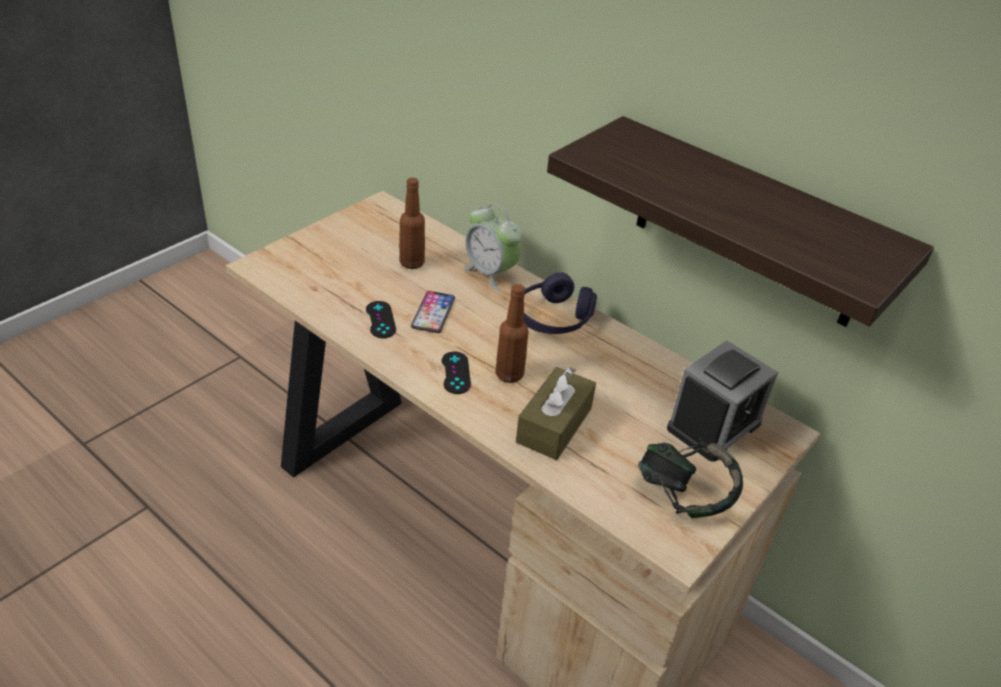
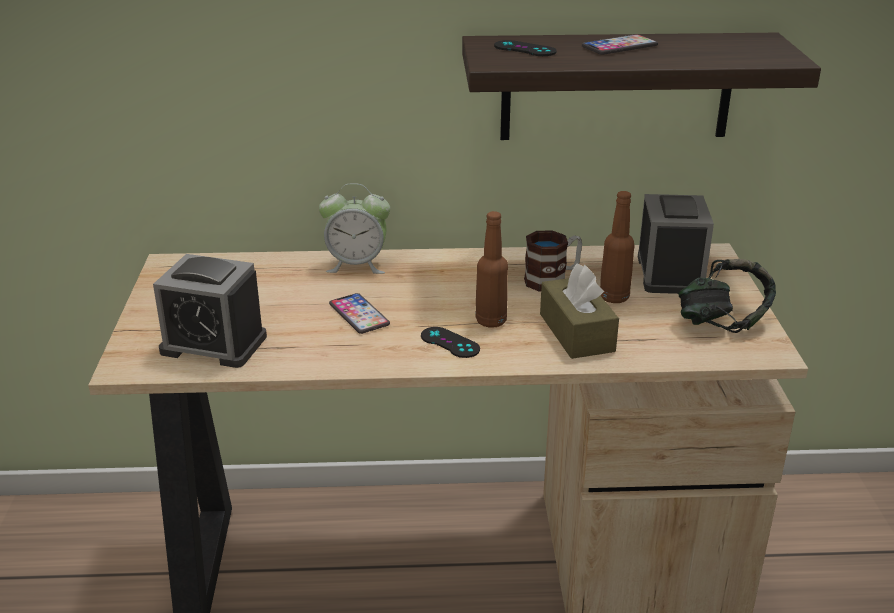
camera: 40 degrees left, 10 degrees down
black game controller [366,301,396,338] -> black game controller moved to [494,40,557,56]
brown bottle [399,178,425,269] -> brown bottle moved to [600,191,634,303]
purple headphones [523,272,597,334] -> none
none -> alarm clock [153,254,267,368]
none -> mug [524,230,582,292]
none -> phone [582,34,658,55]

